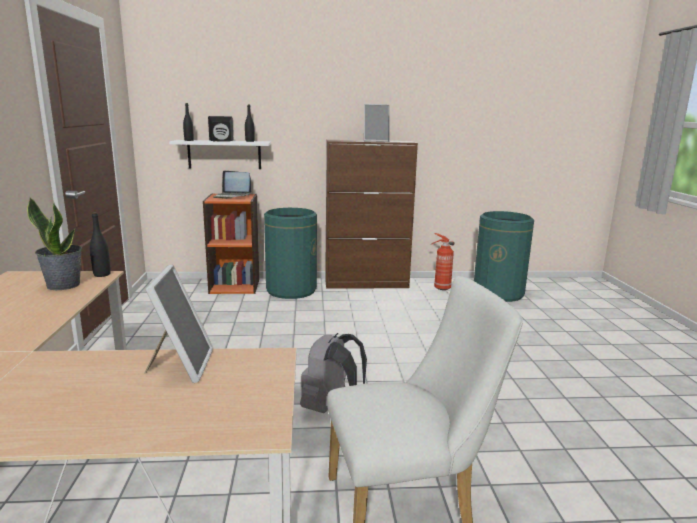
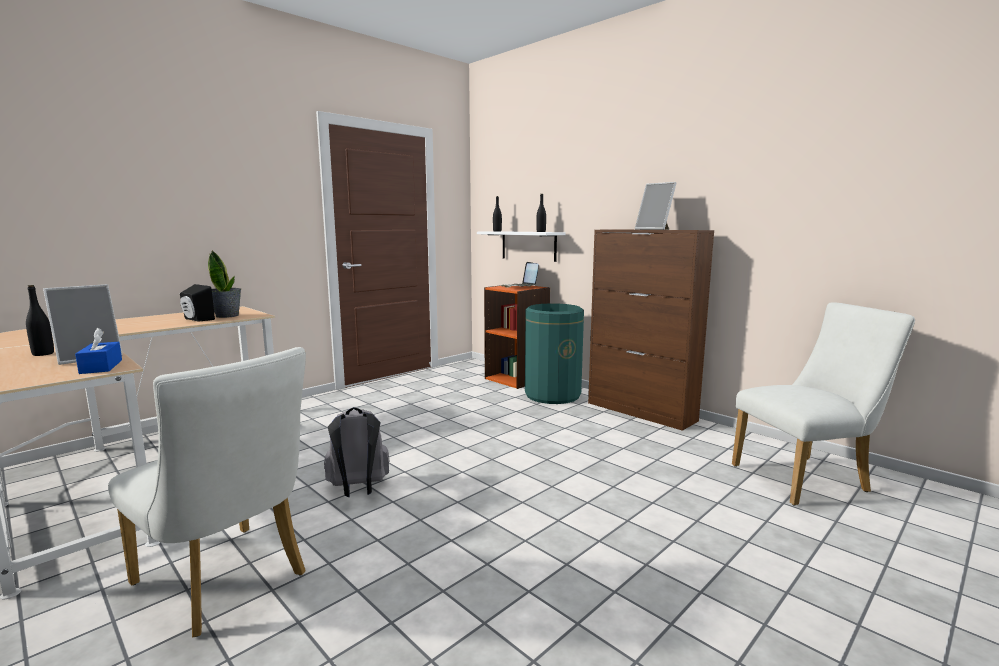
camera: 50 degrees right, 5 degrees down
black bottle [90,212,111,277] -> black bottle moved to [26,285,54,356]
black speaker [208,116,234,141] -> black speaker moved to [180,284,215,322]
fire extinguisher [431,233,454,290] -> none
green trash can [474,211,534,302] -> white chair [732,302,915,506]
none -> blue tissue box [75,328,122,374]

